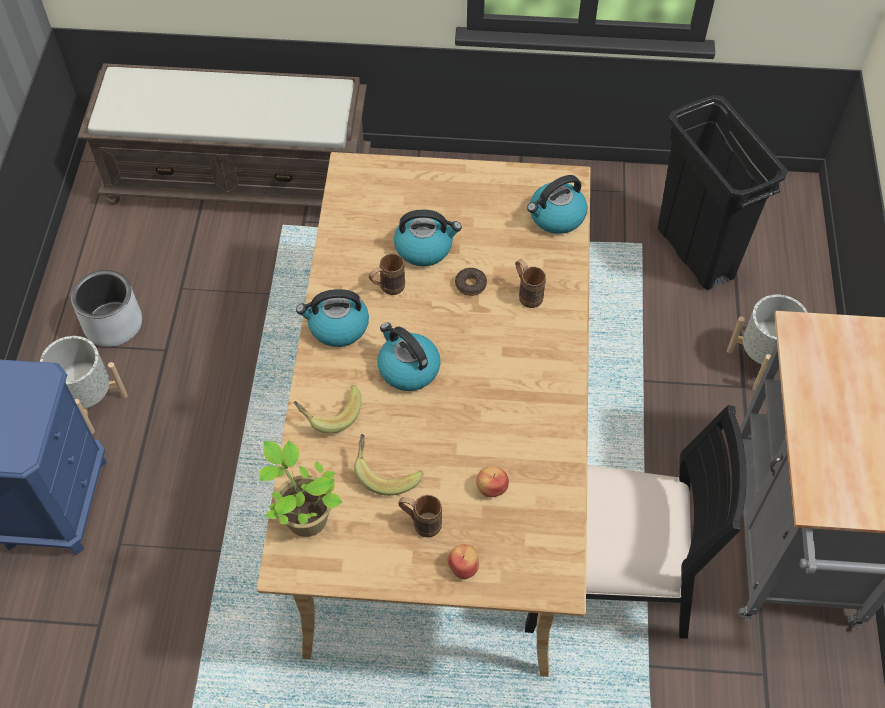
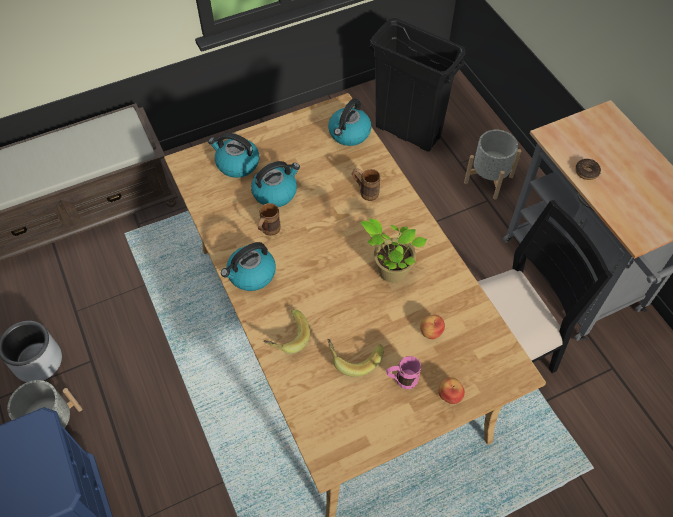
camera: 30 degrees left, 0 degrees up
potted plant [259,440,342,537] -> potted plant moved to [361,218,427,283]
kettle [378,323,440,391] -> kettle moved to [208,133,259,178]
brown mug [398,495,442,538] -> pink mug [386,356,421,389]
donut [455,268,487,296] -> donut moved to [575,159,601,180]

